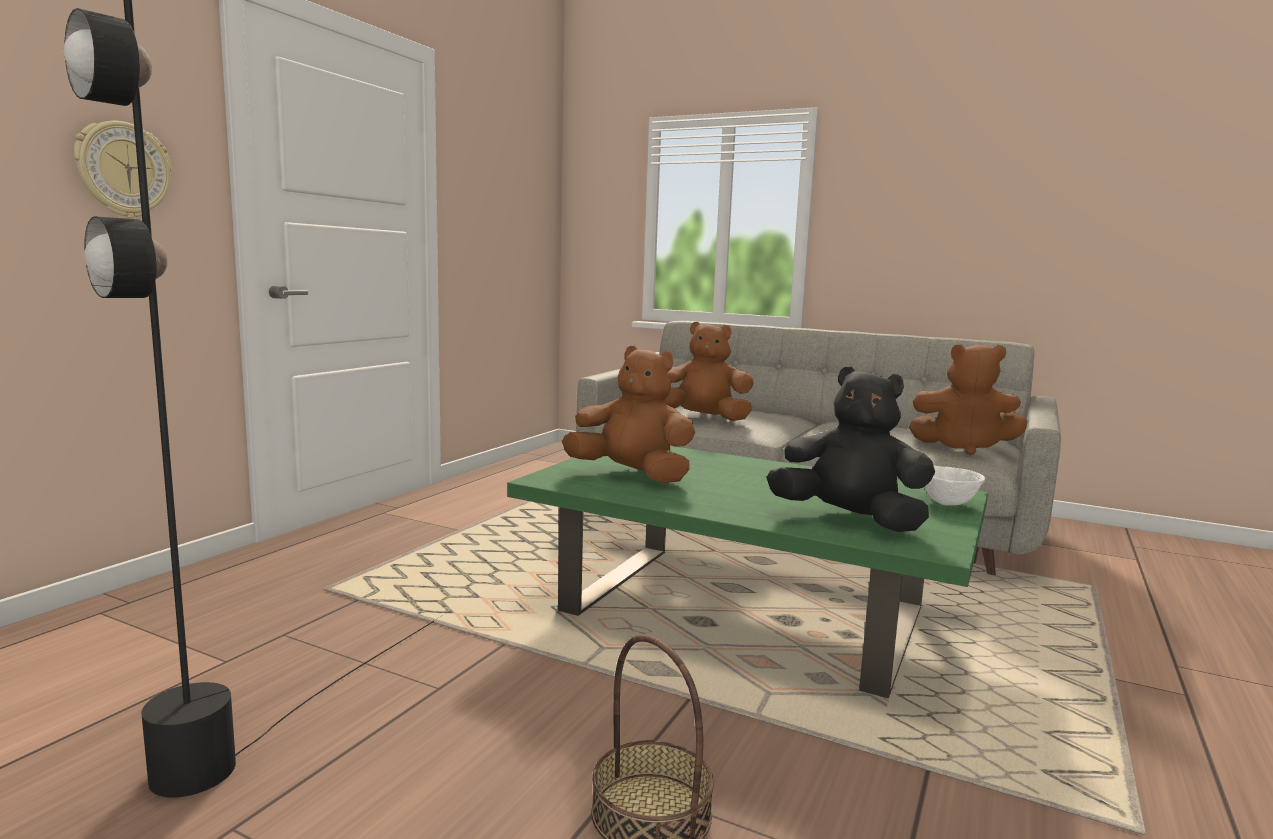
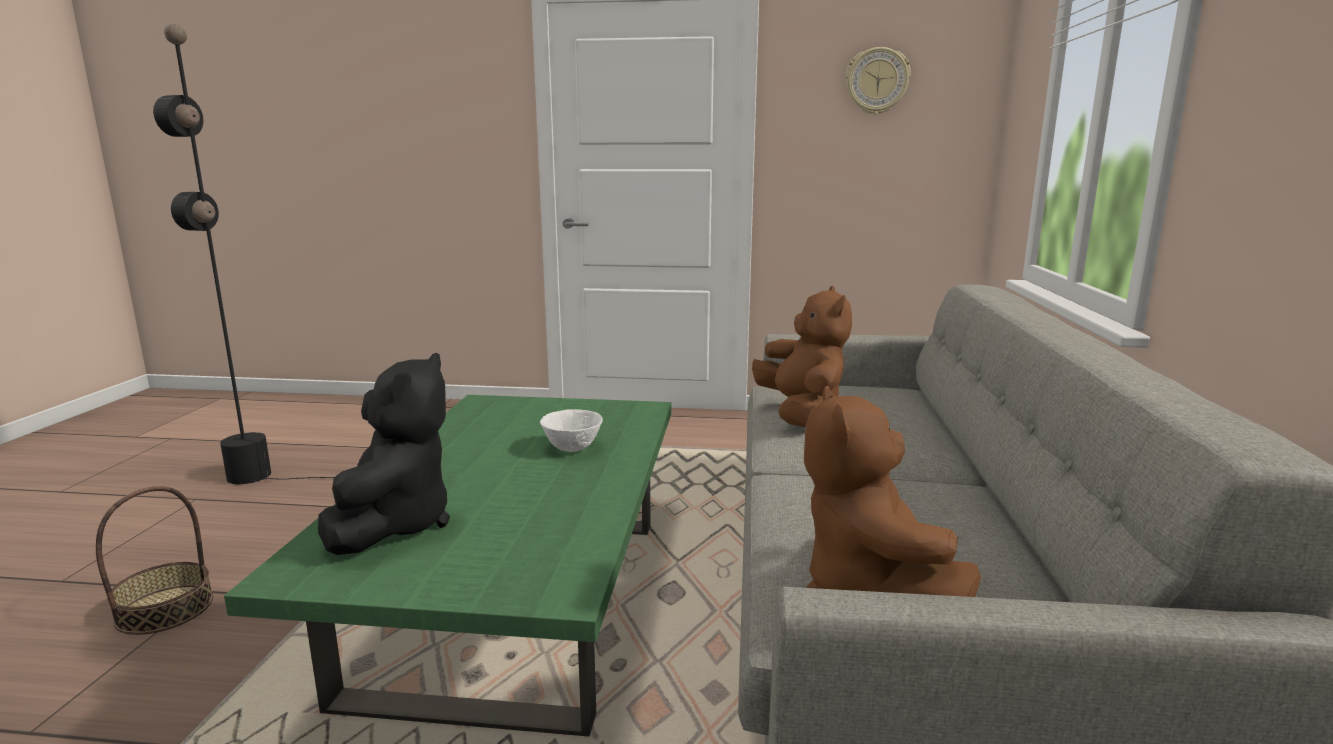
camera: 70 degrees right, 5 degrees up
wall clock [74,121,171,218] -> wall clock moved to [846,47,911,115]
brown plush toy [562,345,695,483] -> none
white bowl [924,466,985,506] -> white bowl moved to [540,409,603,452]

